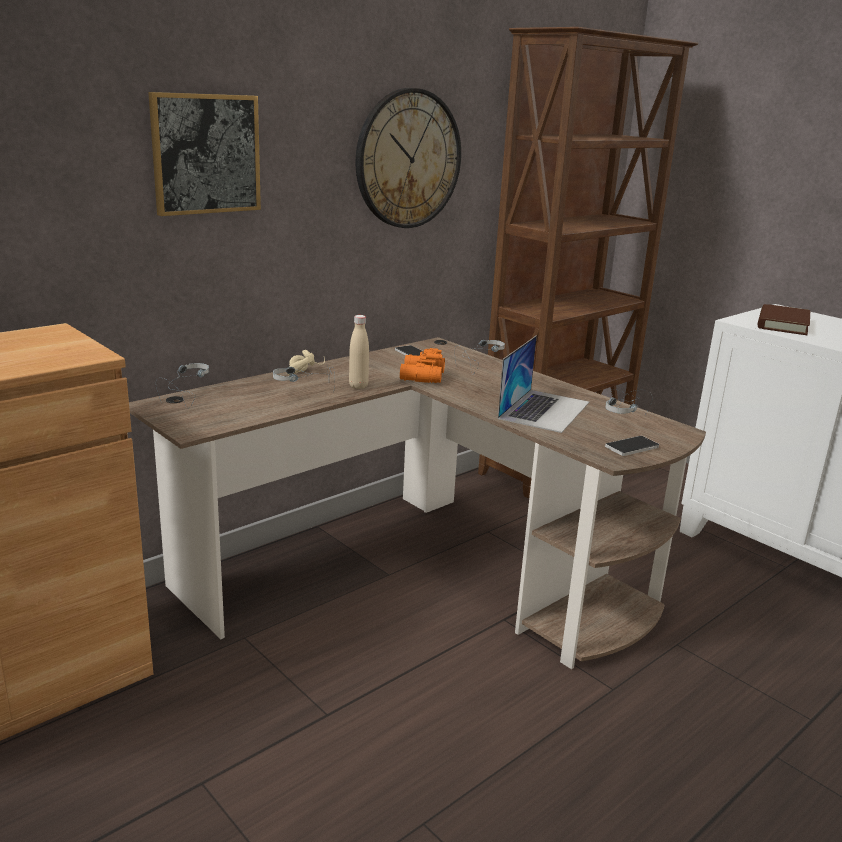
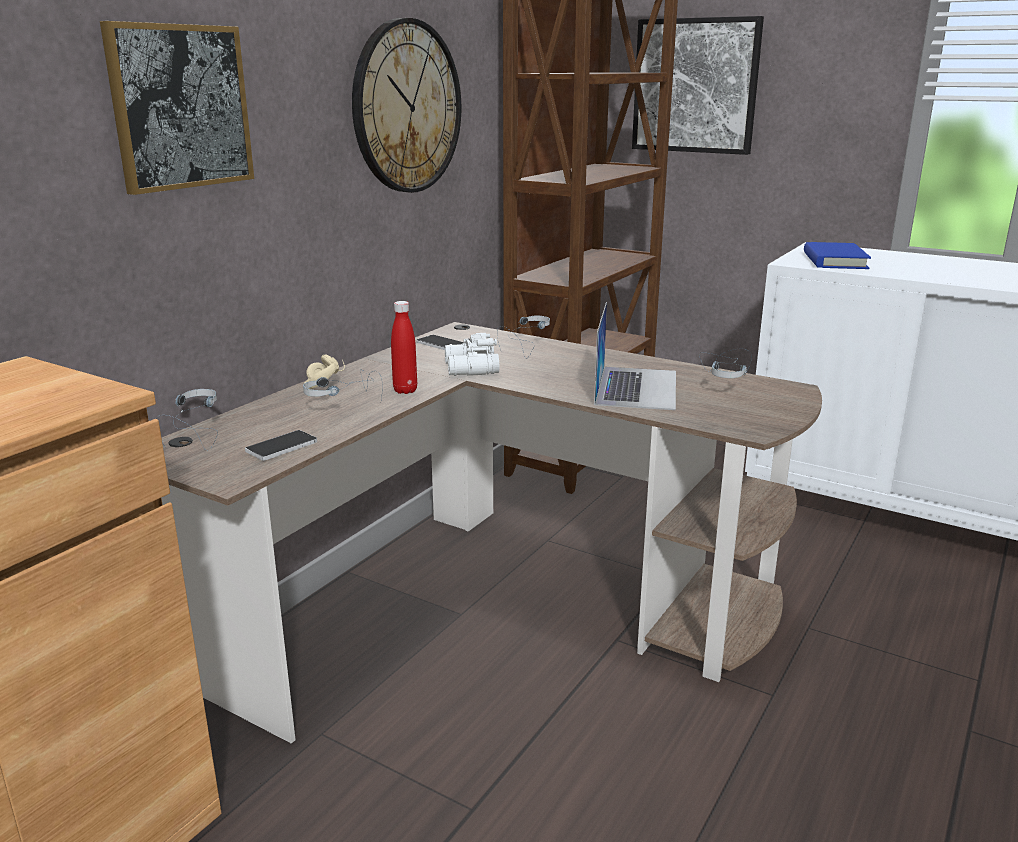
camera: 15 degrees left, 0 degrees up
beige bottle [349,315,369,389] -> red bottle [391,301,417,394]
orange binoculars [400,348,445,383] -> white binoculars [445,333,499,376]
phone [605,436,659,456] -> phone moved to [245,430,317,461]
brown book [758,304,810,335] -> blue book [804,242,871,269]
none -> picture [632,16,764,155]

